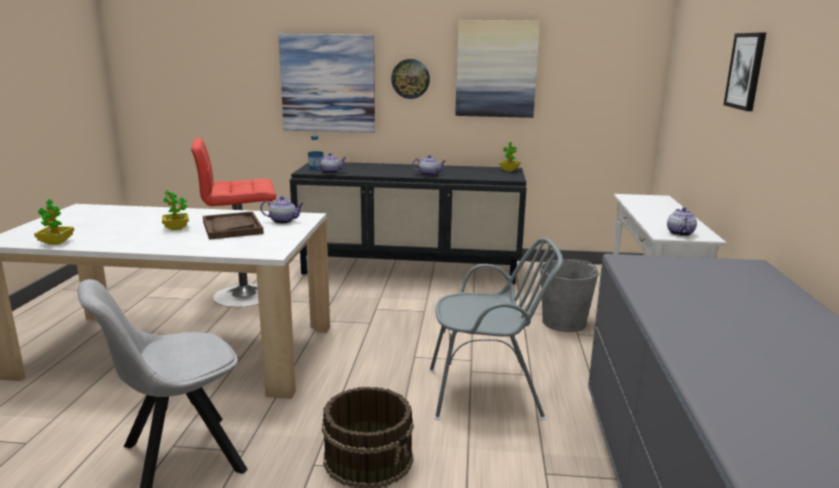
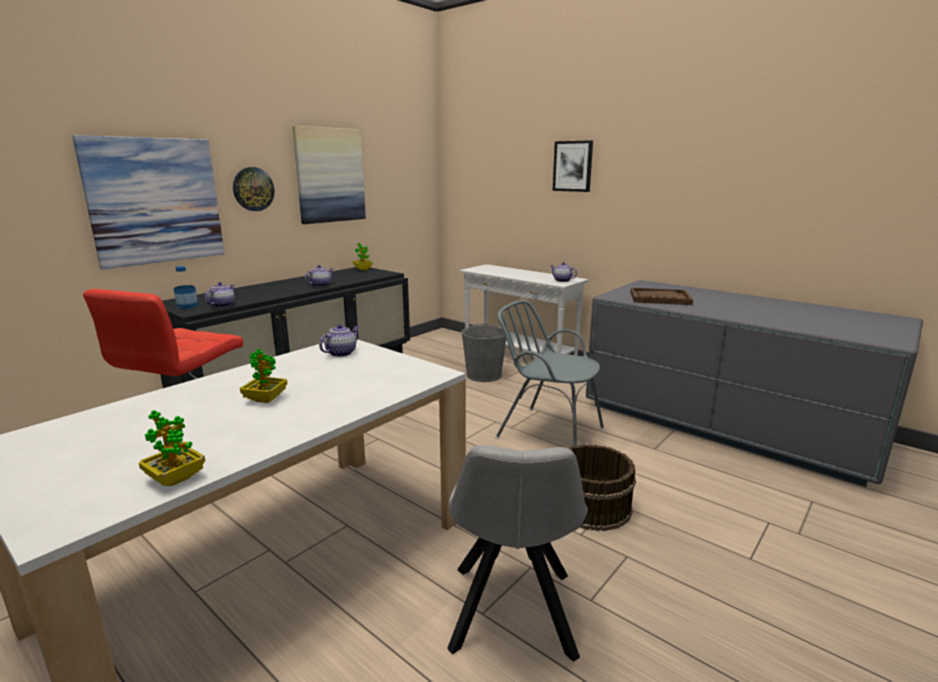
camera: 55 degrees left, 0 degrees up
brown tray [203,211,264,240] -> brown tray moved to [631,288,693,305]
grey chair [429,238,563,420] -> grey chair turned 90 degrees counterclockwise [495,300,605,446]

